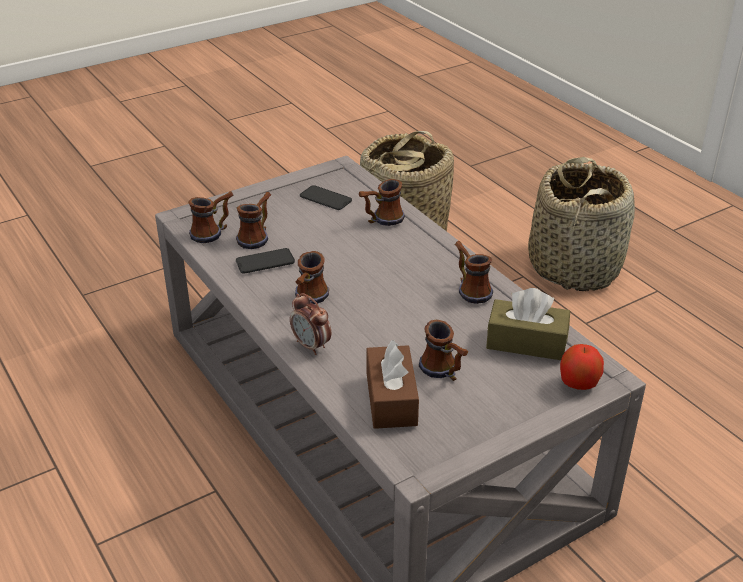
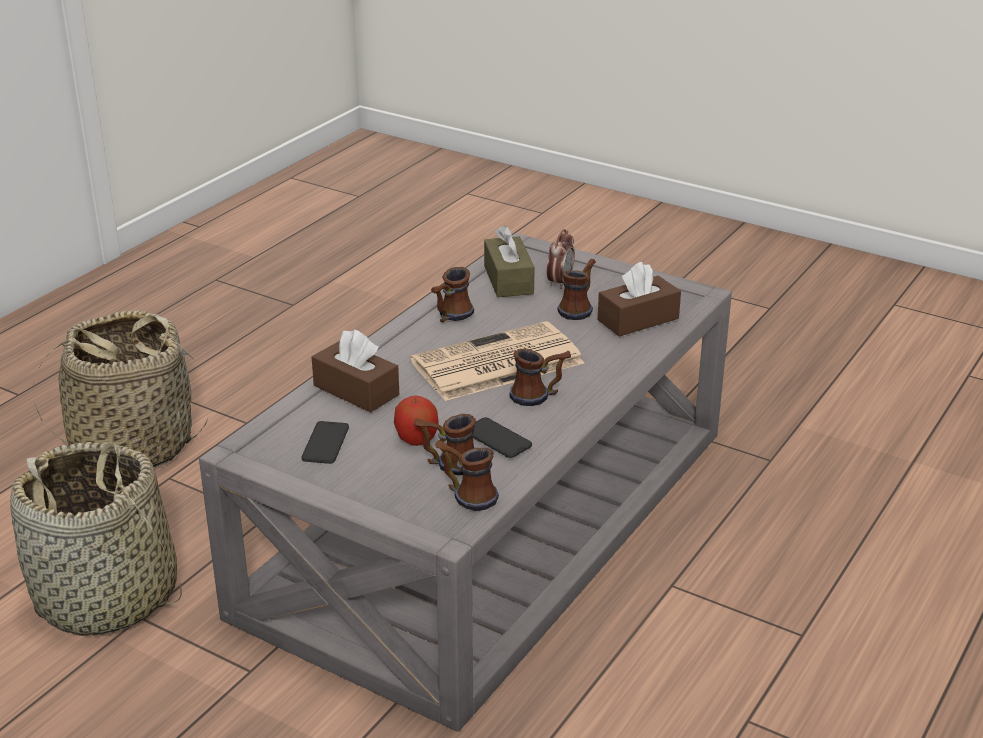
camera: 115 degrees left, 5 degrees down
alarm clock [290,293,331,355] -> alarm clock moved to [547,229,575,289]
mug [359,179,405,226] -> brown tissue box [312,329,399,413]
apple [560,344,604,390] -> apple moved to [394,396,438,446]
none -> newspaper [410,321,584,401]

